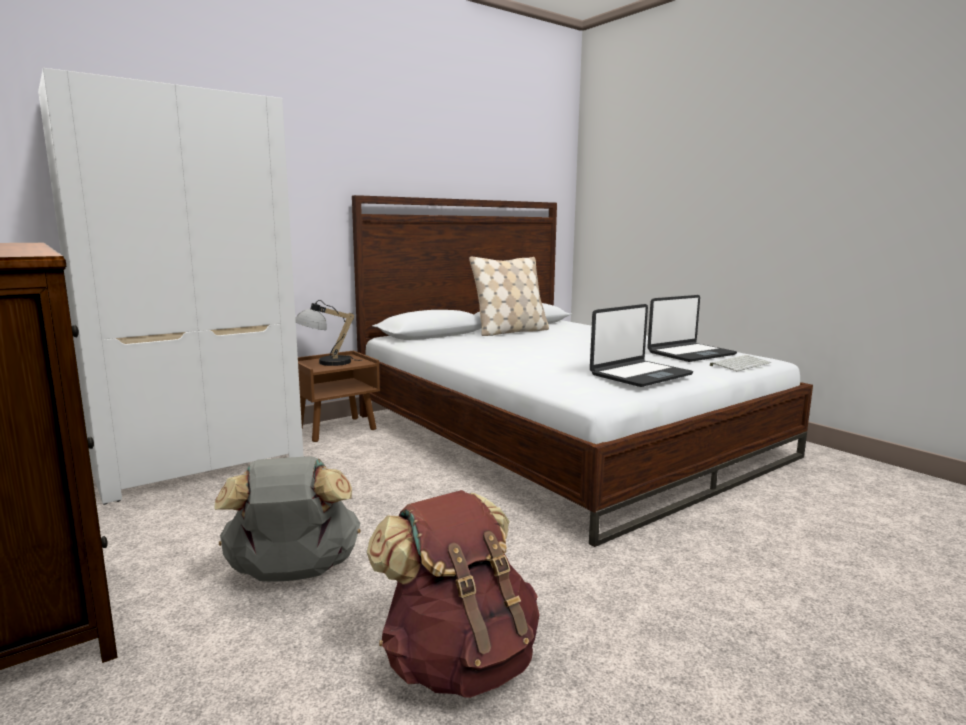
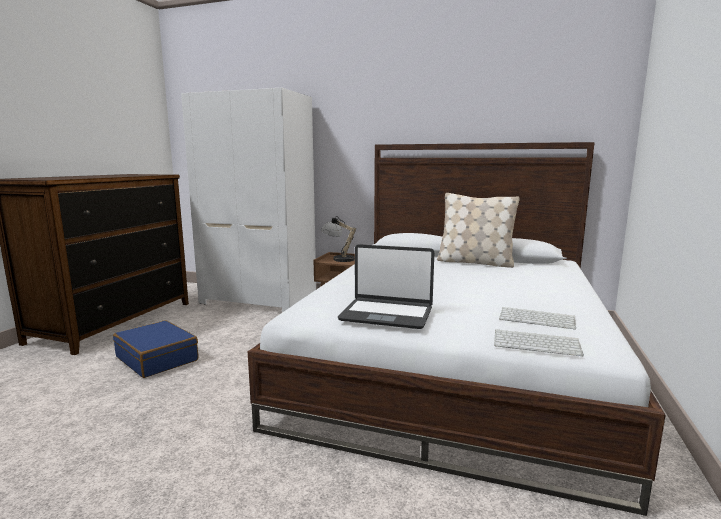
camera: 55 degrees right, 0 degrees up
grey backpack [215,456,361,582] -> blue suitcase [113,320,198,378]
brown backpack [367,490,540,698] -> none
laptop [647,295,737,362] -> keyboard [499,307,576,330]

